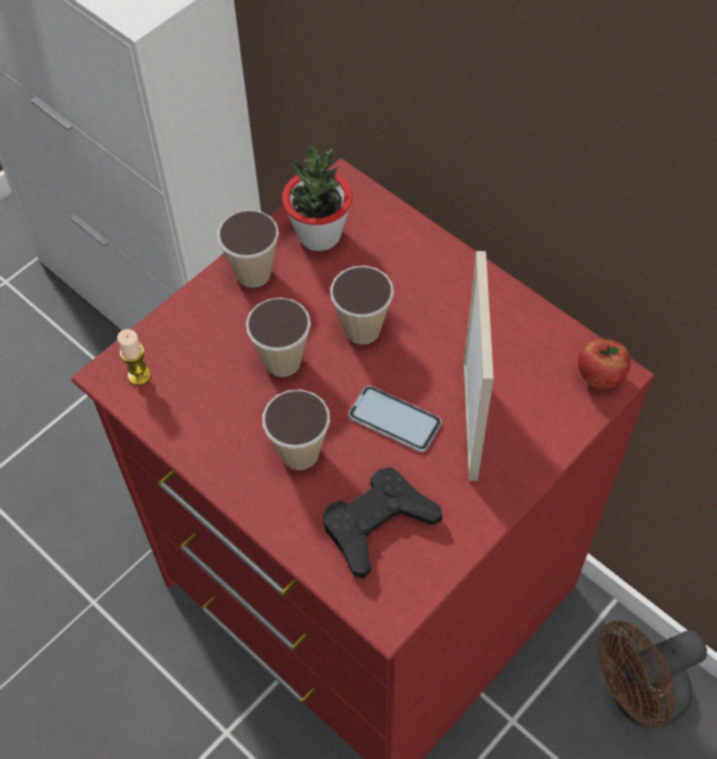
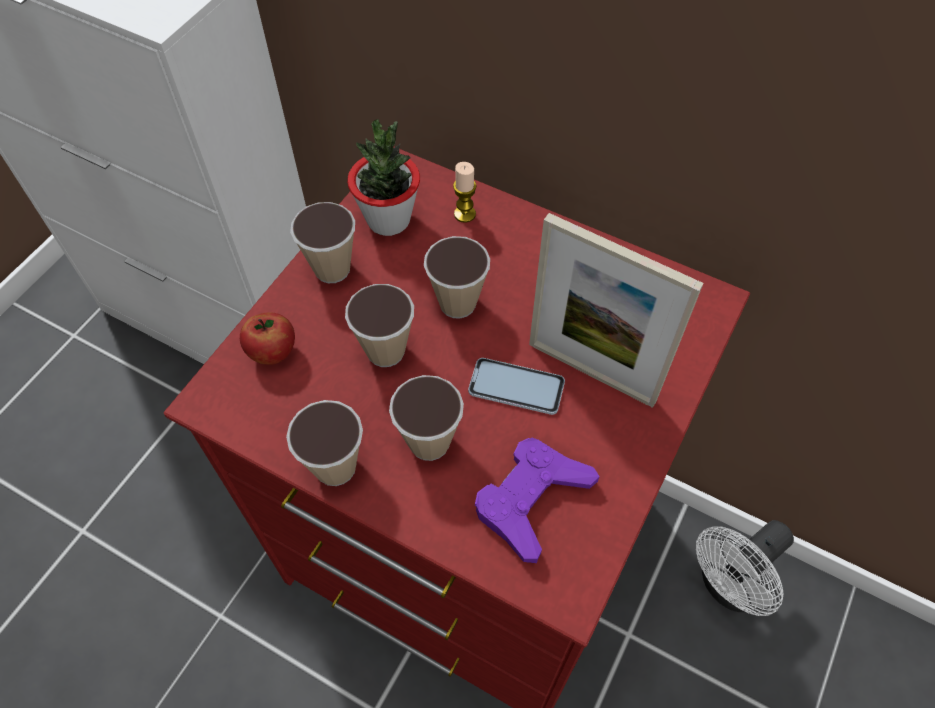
camera: 15 degrees left, 0 degrees up
candle [117,329,151,386] -> candle moved to [453,162,477,223]
black game controller [323,467,443,579] -> purple game controller [475,437,600,563]
picture frame [464,251,494,481] -> picture frame turned 135 degrees clockwise [529,213,704,408]
apple [578,339,631,389] -> apple moved to [240,312,295,365]
brown fan [598,620,707,728] -> white fan [696,520,794,616]
none -> cup [286,400,363,486]

